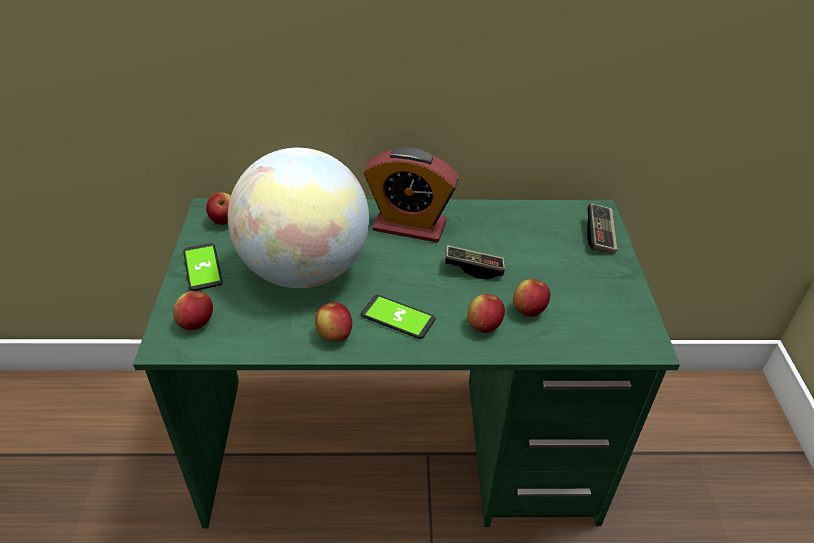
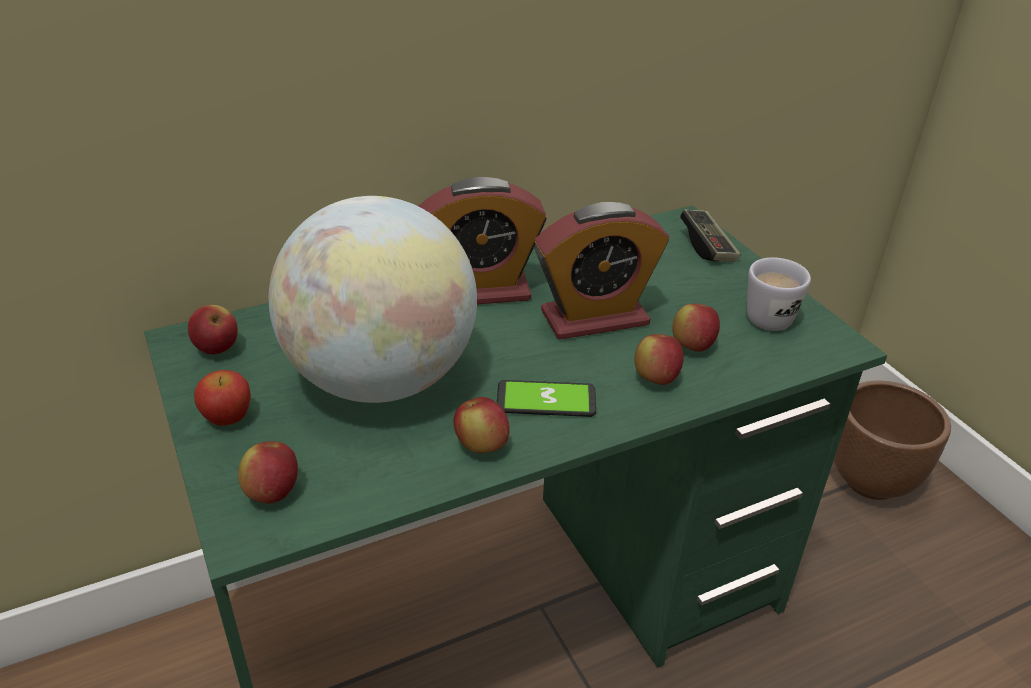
camera: 25 degrees left, 5 degrees down
phone [183,243,223,291] -> apple [194,370,251,425]
game controller [444,245,505,280] -> alarm clock [534,202,669,340]
none -> white mug [747,257,811,331]
none -> brown planter [834,381,951,500]

